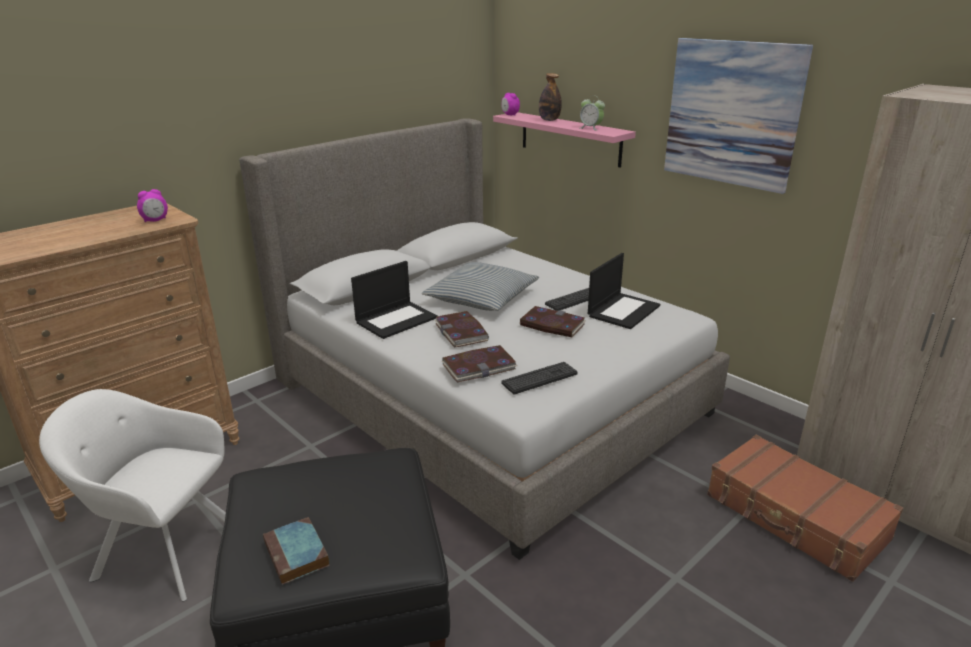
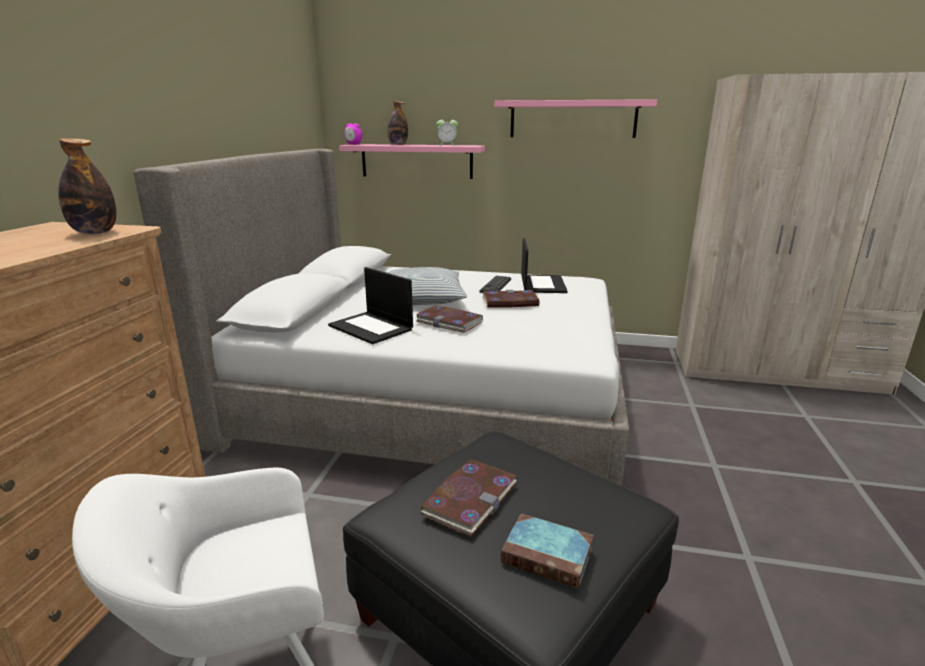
camera: 35 degrees left, 5 degrees down
alarm clock [137,189,168,222] -> bottle [58,138,116,234]
laptop [351,261,438,339] -> laptop turned 120 degrees clockwise [328,267,413,344]
book [442,345,517,382] -> book moved to [421,459,517,536]
keyboard [501,362,578,394] -> none
picture [664,38,813,194] -> pink shelf [494,99,657,138]
brown suitcase [707,435,903,582] -> none

